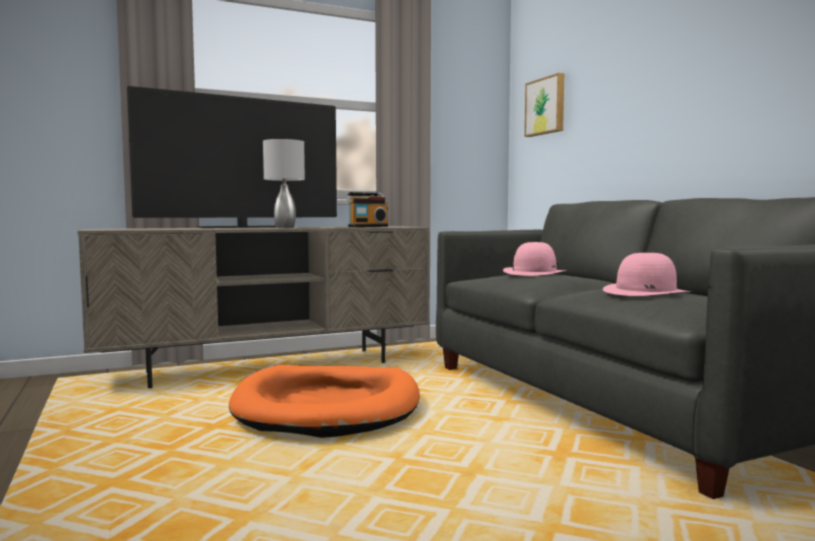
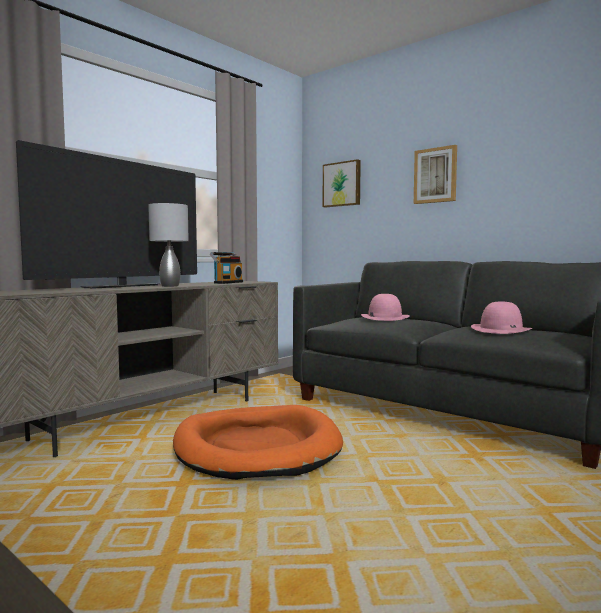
camera: 25 degrees left, 0 degrees up
none -> picture [414,145,457,204]

